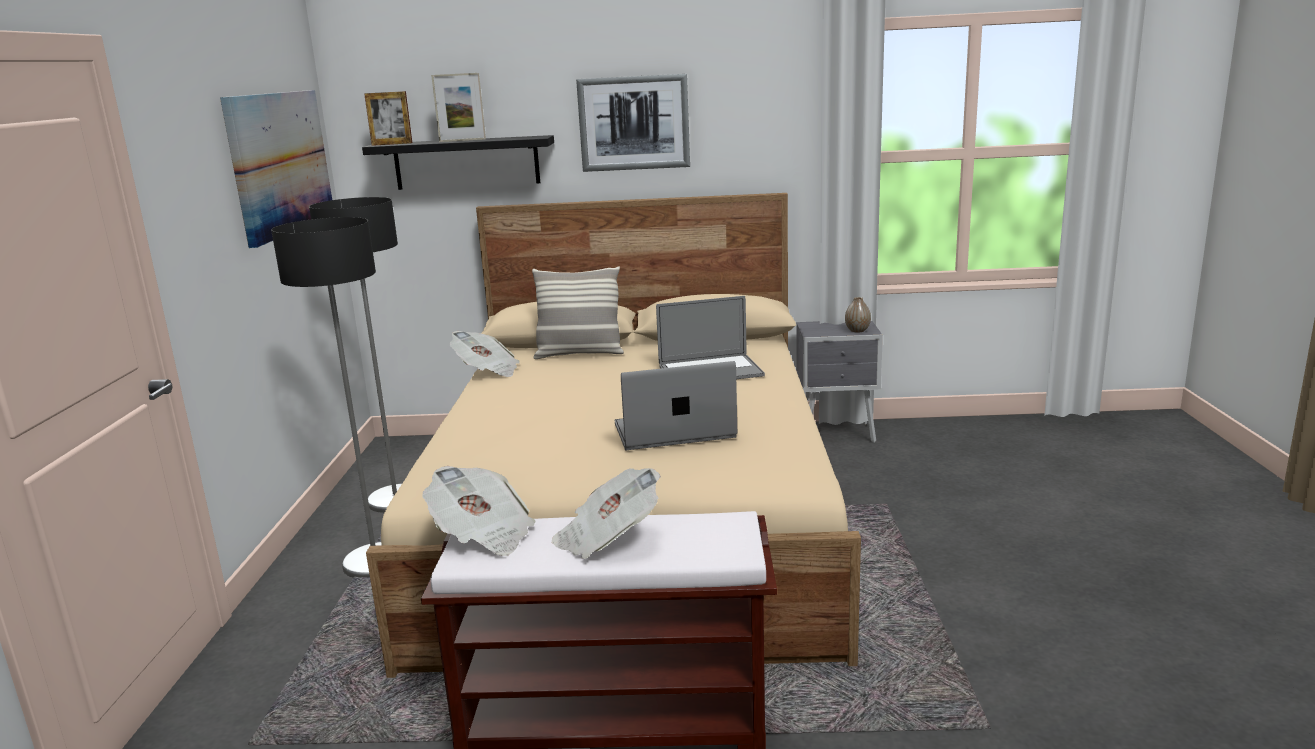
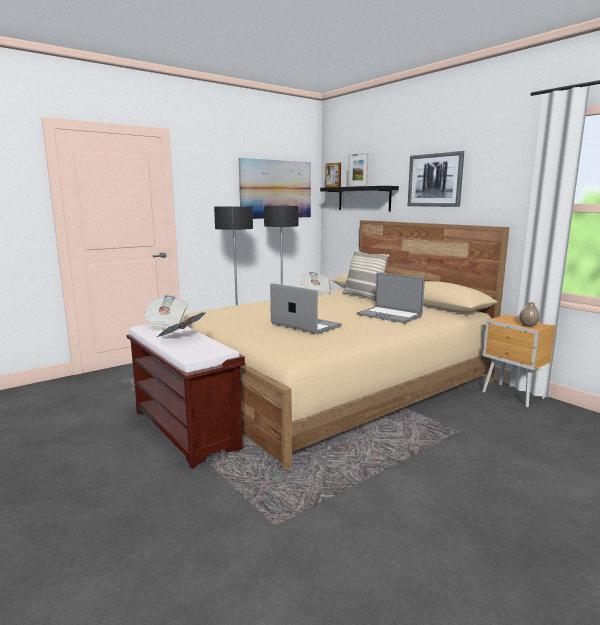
camera: 50 degrees right, 5 degrees down
grey nightstand [796,321,883,443] -> brown nightstand [482,314,558,408]

